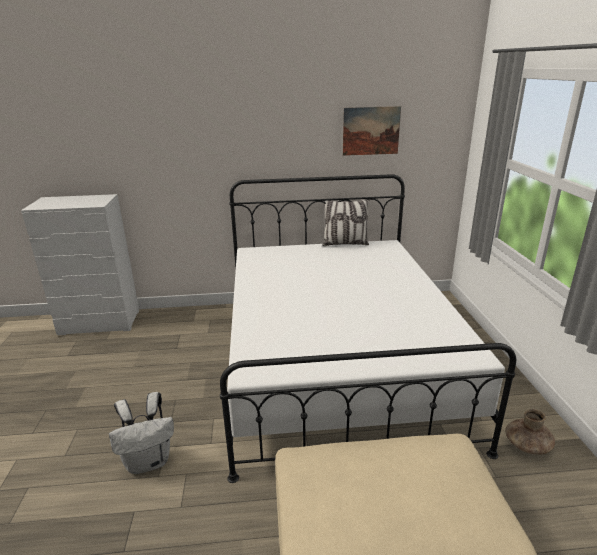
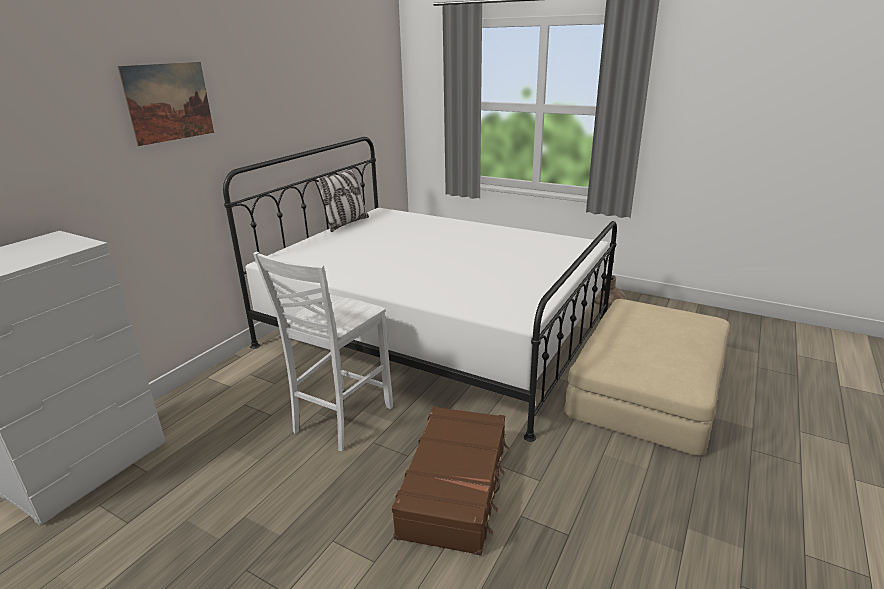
camera: 55 degrees left, 0 degrees up
white backpack [109,392,174,474] -> brown suitcase [392,406,509,556]
picture [343,106,401,156] -> picture moved to [117,62,214,146]
none -> white chair [253,252,393,451]

